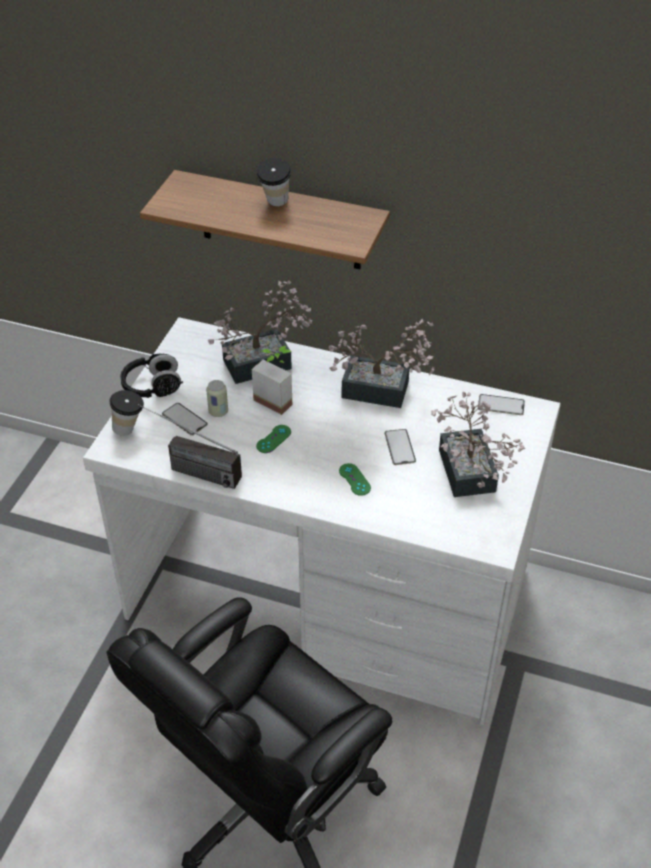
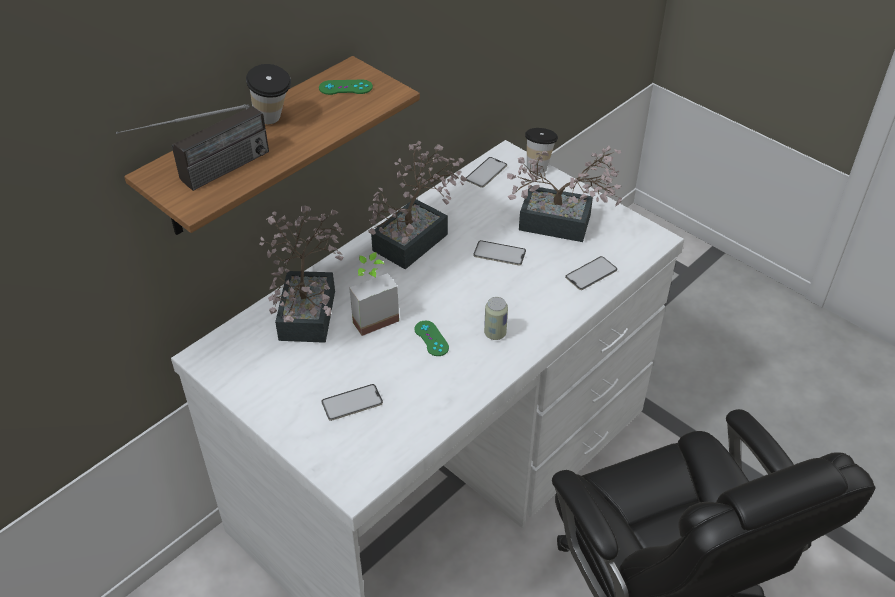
camera: 65 degrees left, 0 degrees up
cup [110,390,144,436] -> cup moved to [525,128,558,173]
black headphones [120,353,183,398] -> none
radio [138,404,242,489] -> radio moved to [116,104,269,191]
can [206,380,228,417] -> can moved to [484,297,508,340]
green game controller [339,463,371,496] -> green game controller moved to [319,80,373,95]
none -> phone [565,256,617,290]

